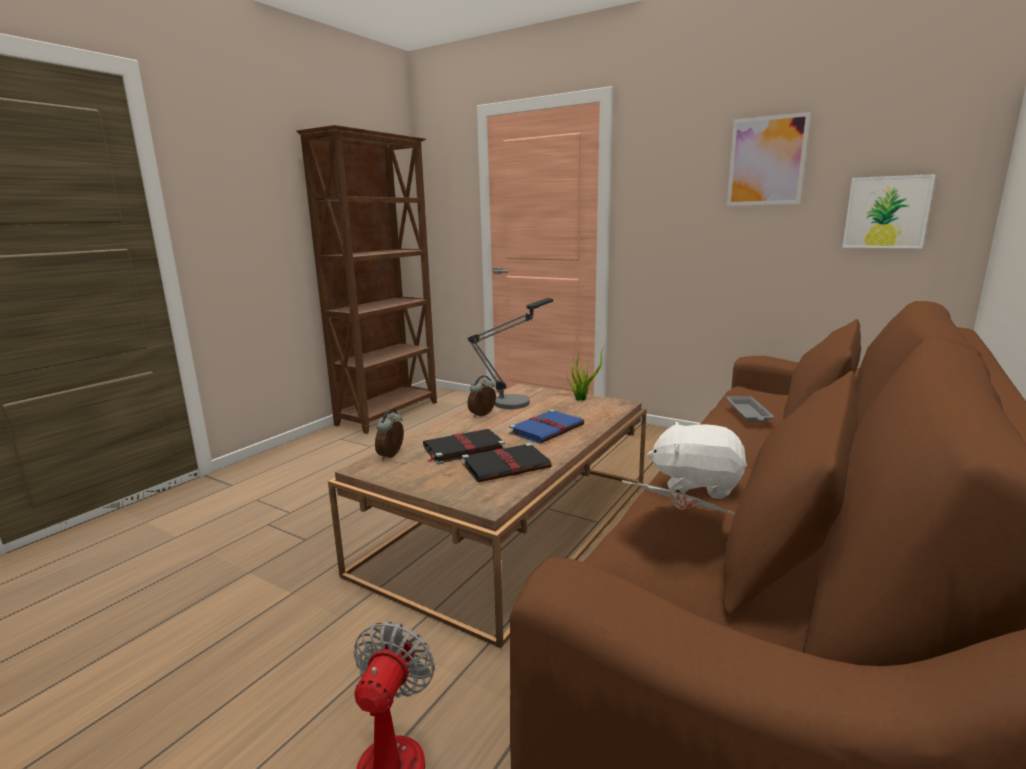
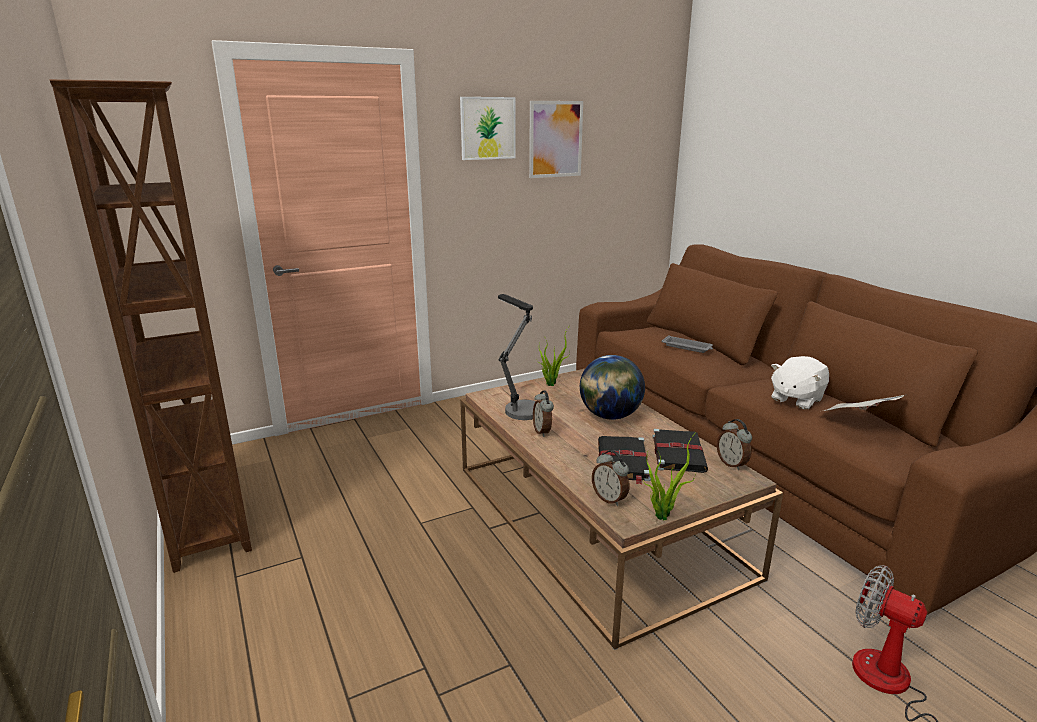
camera: 60 degrees left, 5 degrees up
blue book [509,410,584,443] -> globe [580,355,645,420]
picture [842,174,936,249] -> picture moved to [460,97,516,160]
none -> potted plant [643,436,695,520]
none -> alarm clock [717,419,752,470]

